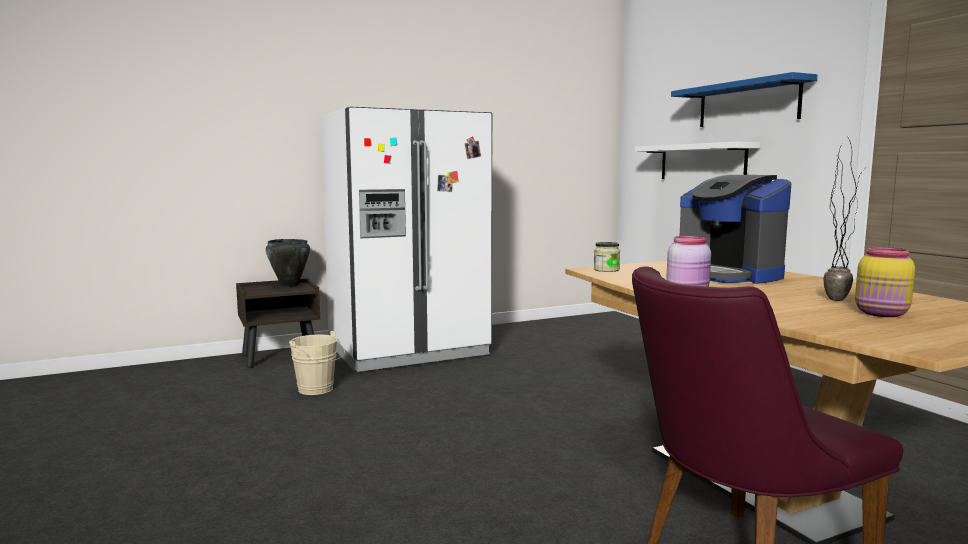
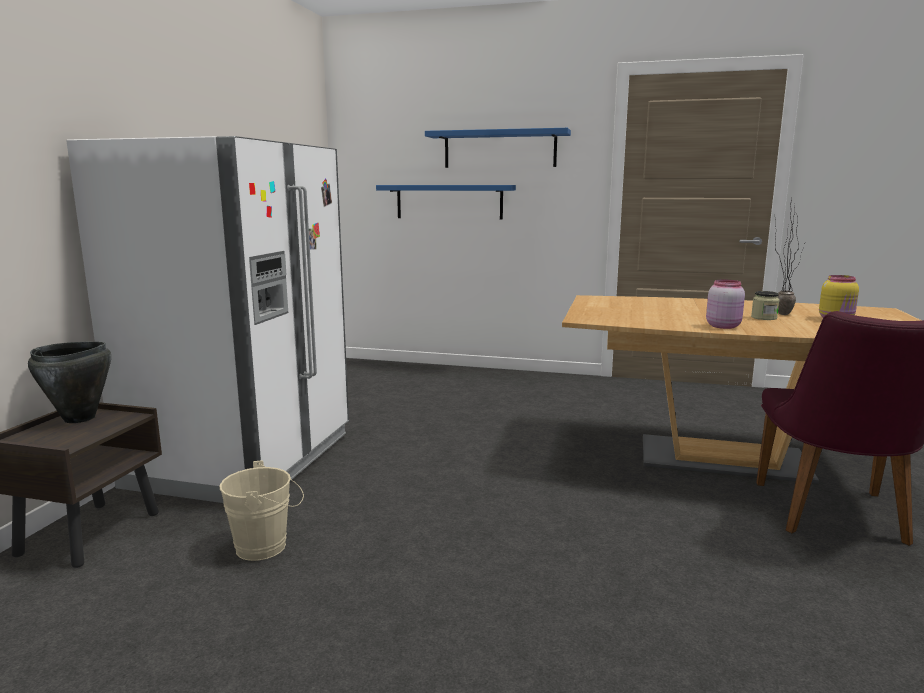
camera: 50 degrees left, 5 degrees up
jar [594,242,620,272] -> jar moved to [751,291,779,320]
white shelf [635,142,760,179] -> blue shelf [376,185,516,220]
coffee machine [680,175,792,284] -> none

